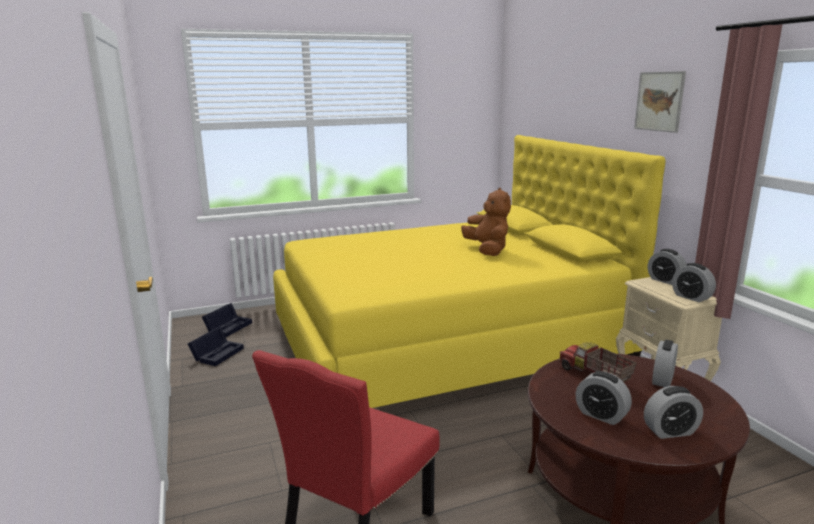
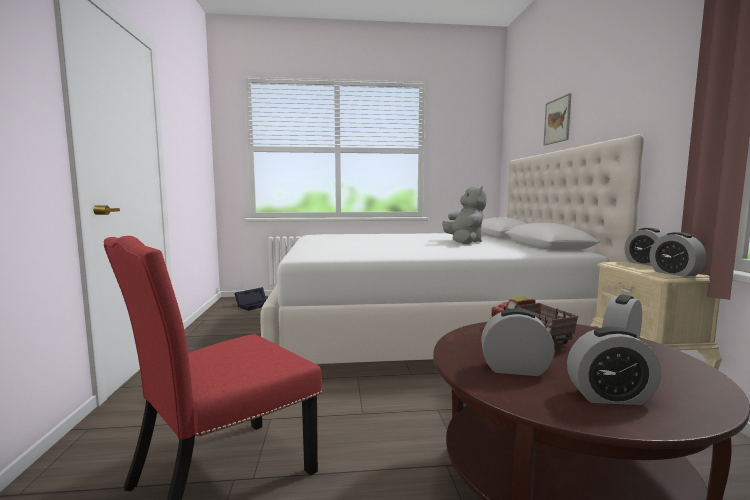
camera: 15 degrees right, 10 degrees down
black storage box [188,327,244,366] -> none
yellow bed [273,135,665,408] -> white bed [260,134,644,364]
brown plush toy [461,188,511,256] -> grey plush toy [442,185,487,244]
alarm clock [576,371,632,425] -> alarm clock turned 135 degrees clockwise [481,309,555,376]
picture [634,71,686,133] -> picture moved to [543,93,571,145]

